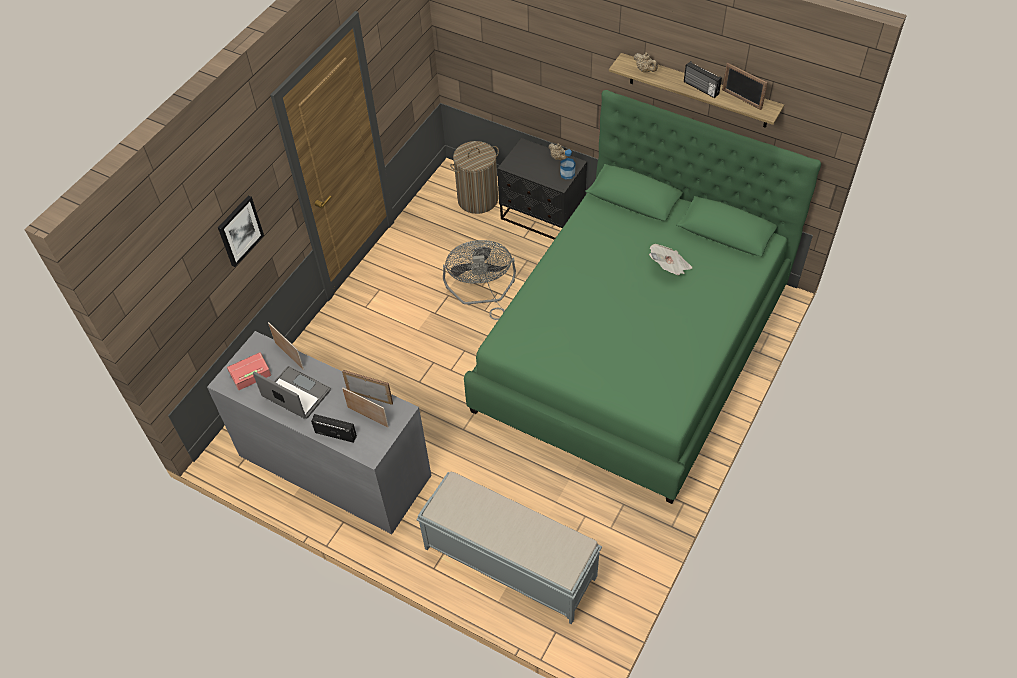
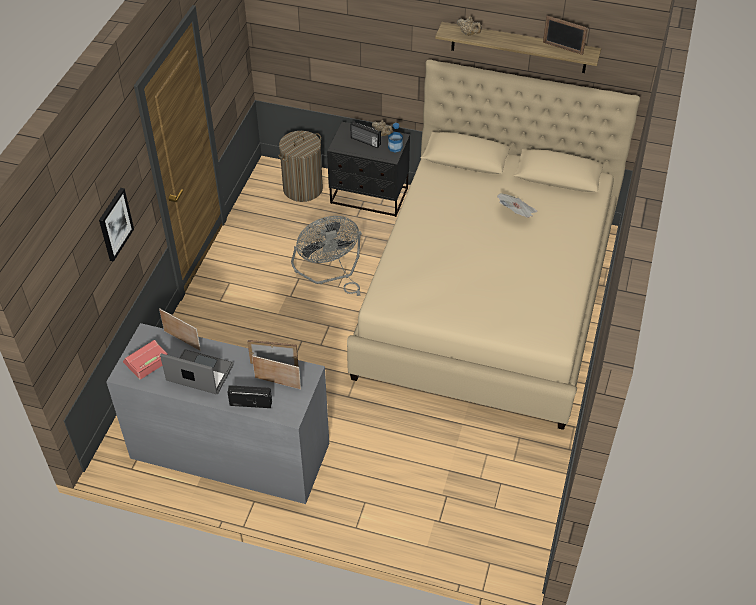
camera: 15 degrees left, 5 degrees down
grey bench [416,472,602,625] -> none
green bed [464,90,821,504] -> beige bed [347,59,640,430]
radio [684,61,722,98] -> radio moved to [350,121,381,148]

